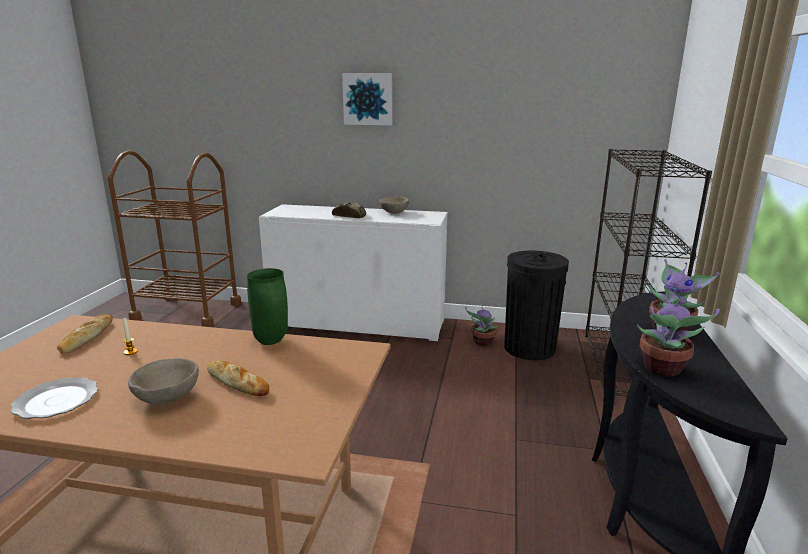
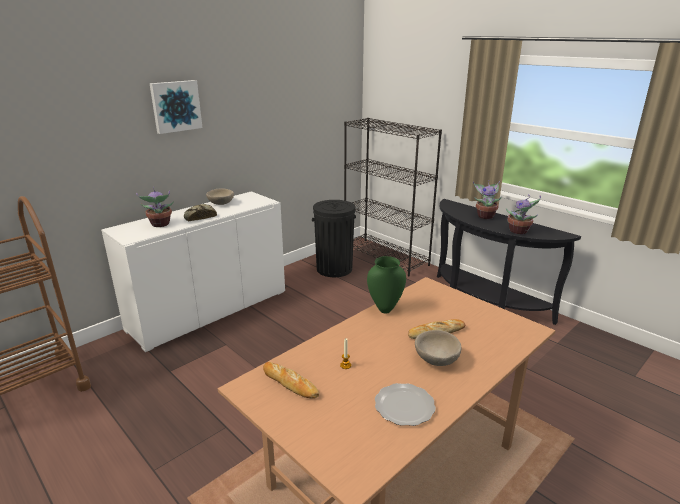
camera: 55 degrees left, 5 degrees up
potted plant [465,305,498,346] -> potted plant moved to [136,187,174,227]

